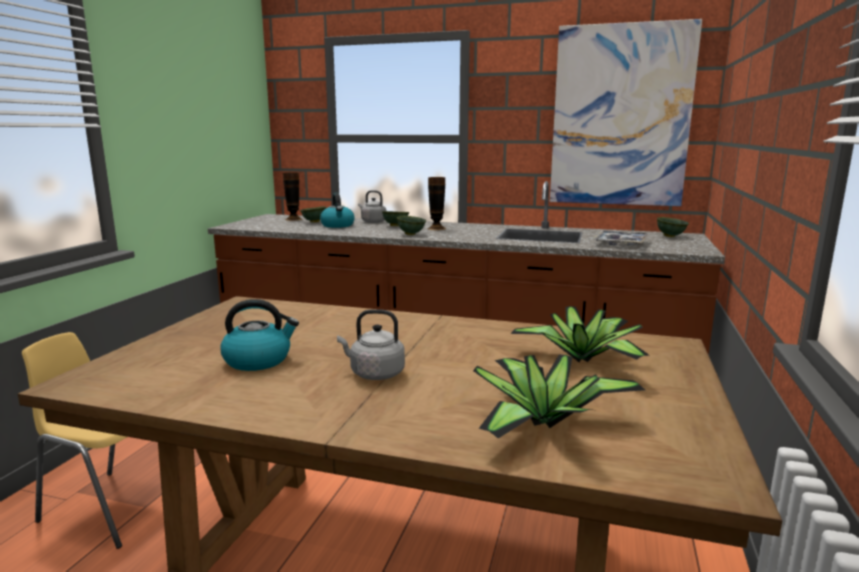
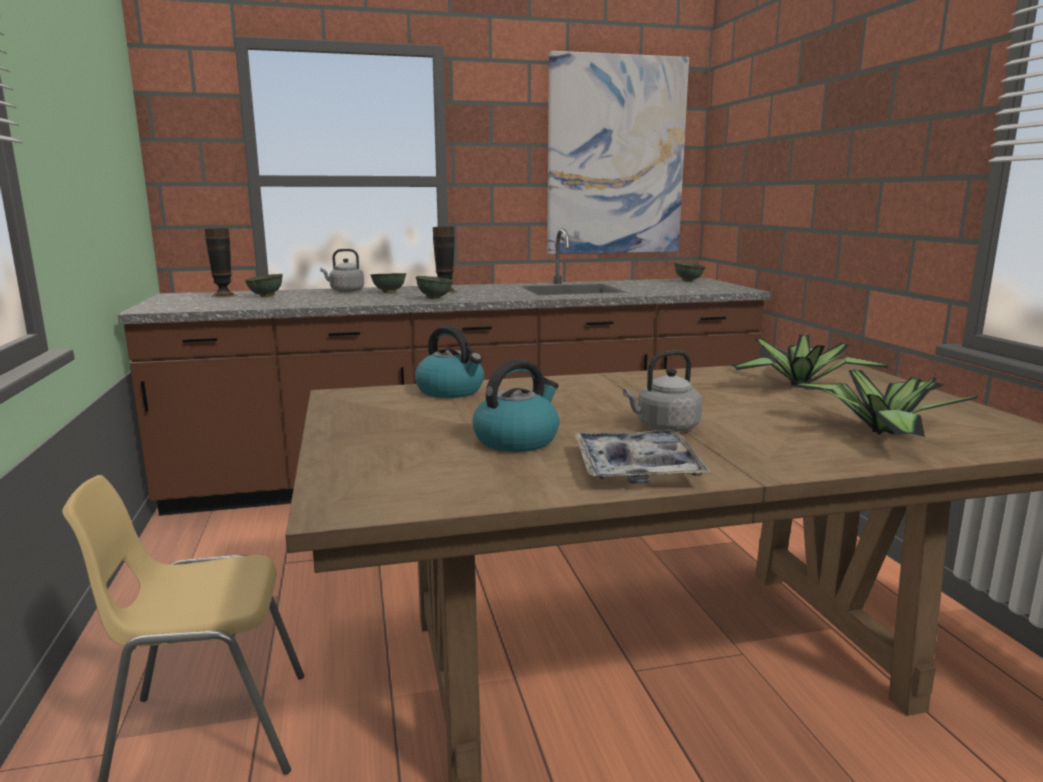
camera: 30 degrees left, 0 degrees up
kettle [320,193,355,228] -> kettle moved to [415,326,484,398]
tray [592,230,650,245] -> tray moved to [575,430,711,484]

